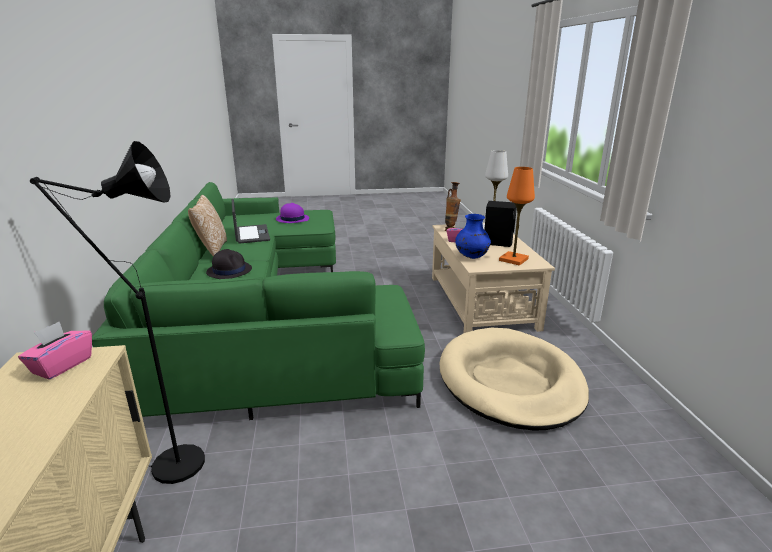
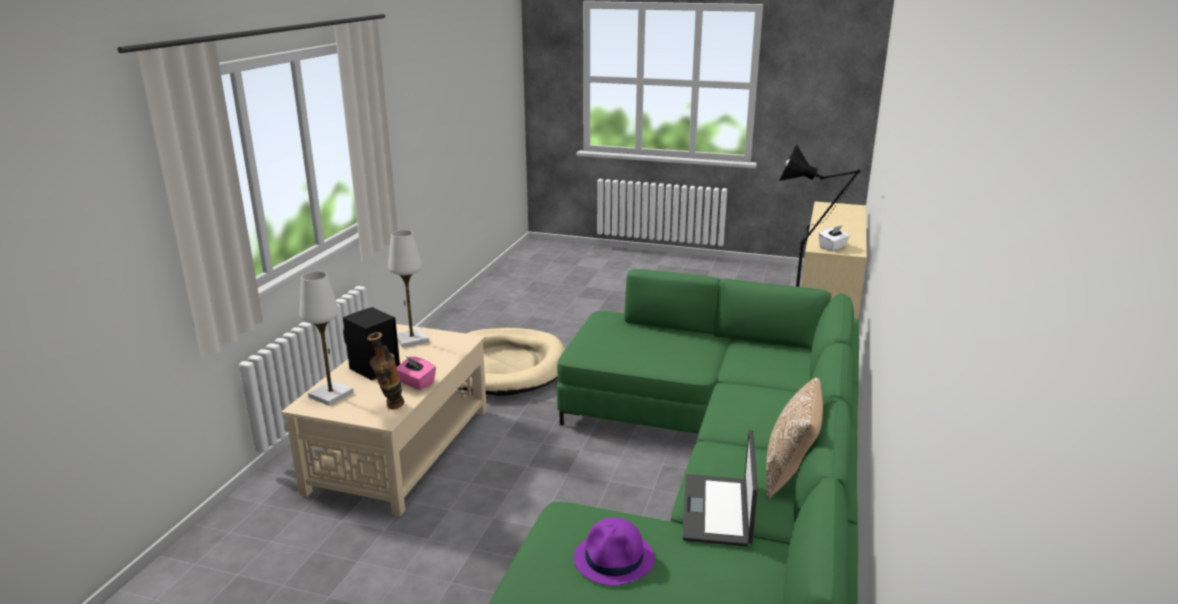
camera: 155 degrees left, 0 degrees up
pink tissue box [18,322,92,380] -> white tissue box [818,225,850,251]
black hat [206,249,252,279] -> none
blue vase [455,214,491,259] -> none
orange table lamp [499,167,535,266] -> white table lamp [388,230,429,348]

